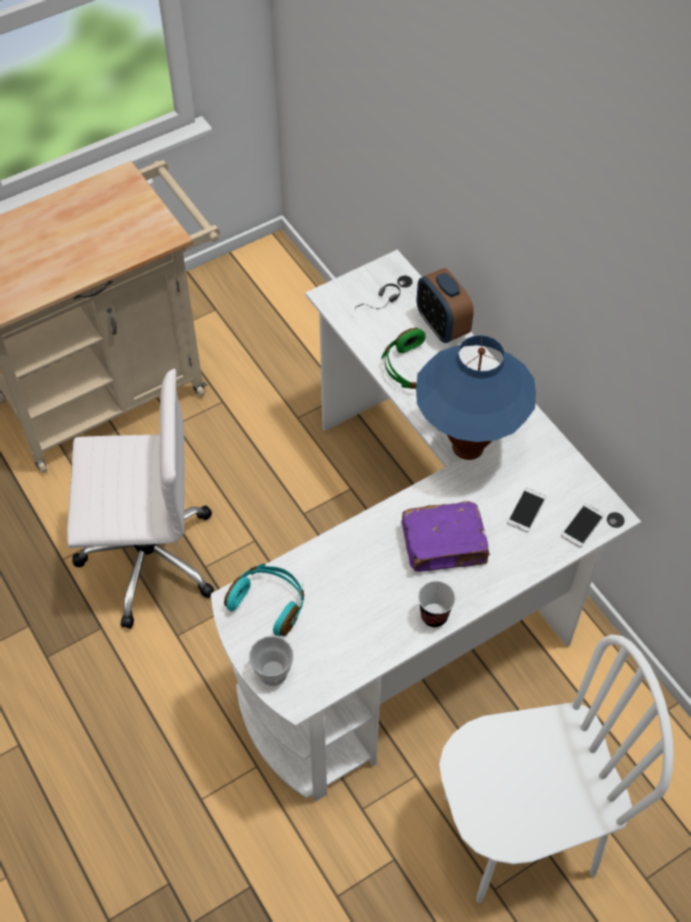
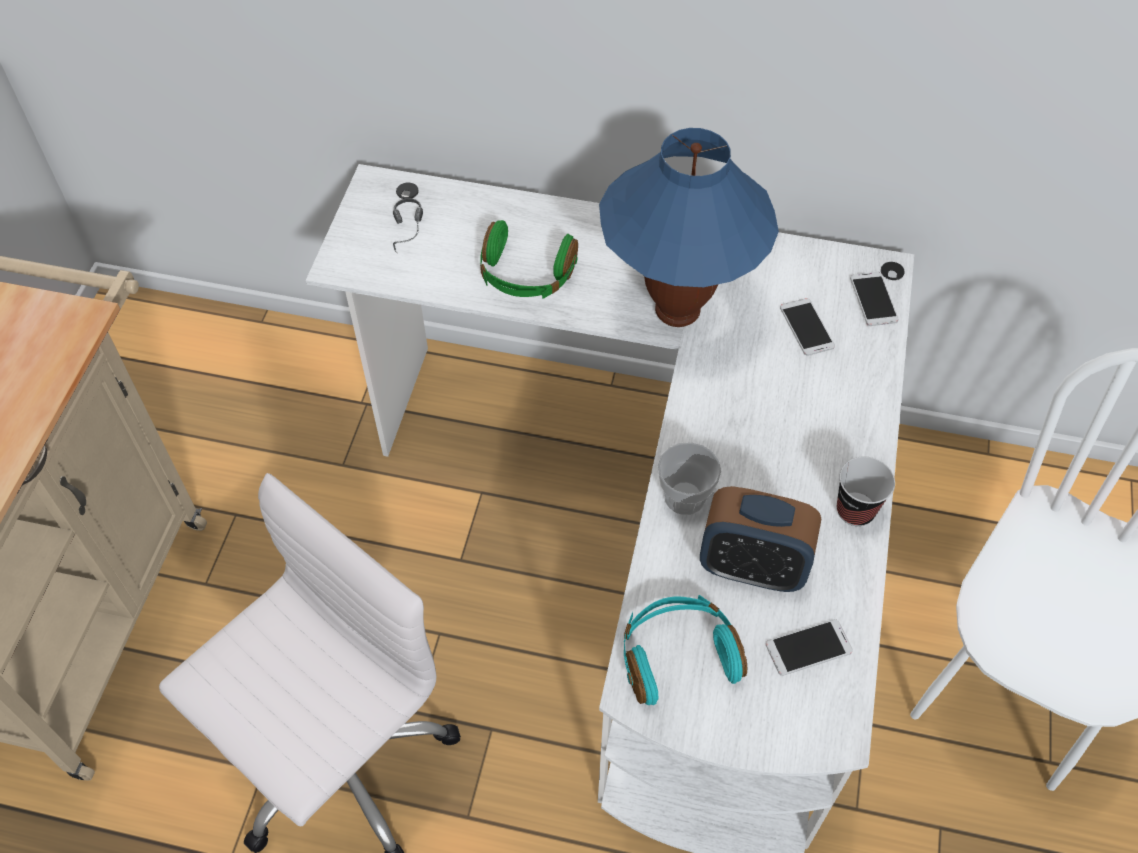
camera: 45 degrees left, 0 degrees up
cup [249,636,293,686] -> cup moved to [658,442,721,515]
purple book [401,501,491,572] -> none
alarm clock [417,268,474,343] -> alarm clock moved to [700,486,821,592]
none -> phone [766,619,853,676]

